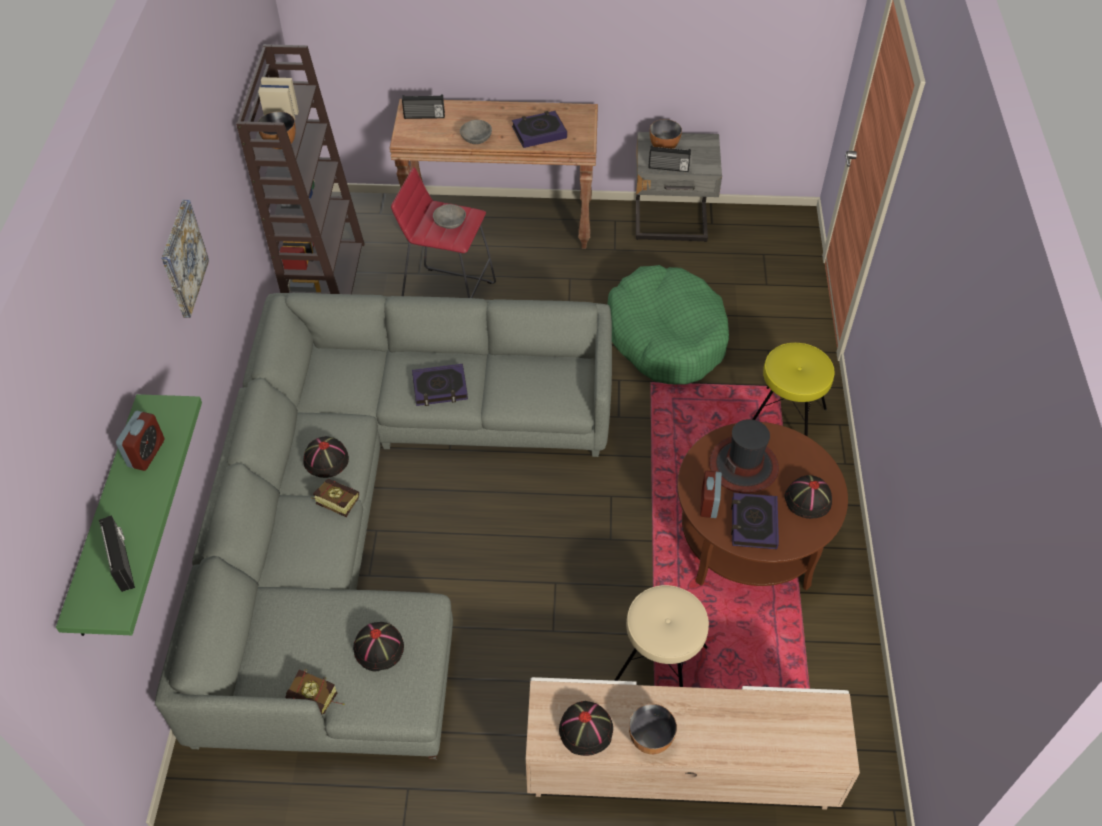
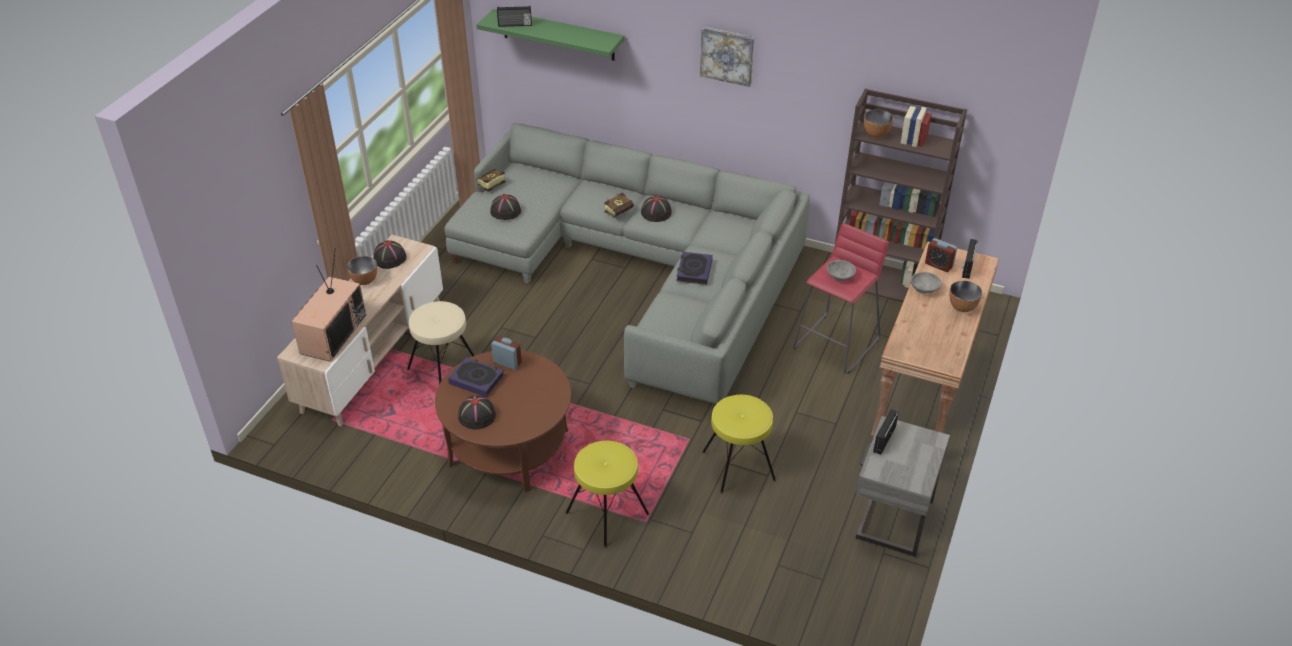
camera: 110 degrees right, 10 degrees down
alarm clock [116,411,164,471] -> alarm clock moved to [925,238,957,272]
book [512,111,567,148] -> none
green dog bed [607,265,729,385] -> yellow stool [702,395,776,494]
bowl [650,119,682,149] -> bowl moved to [949,281,982,312]
hat [709,419,779,493] -> none
none -> television [291,248,366,362]

